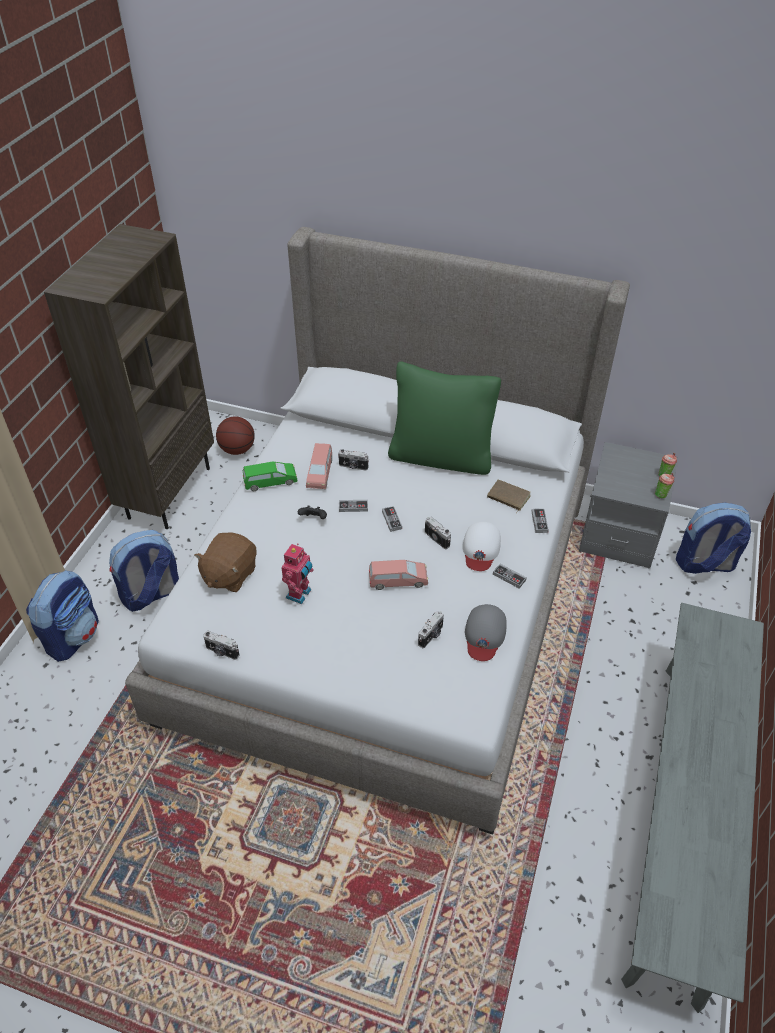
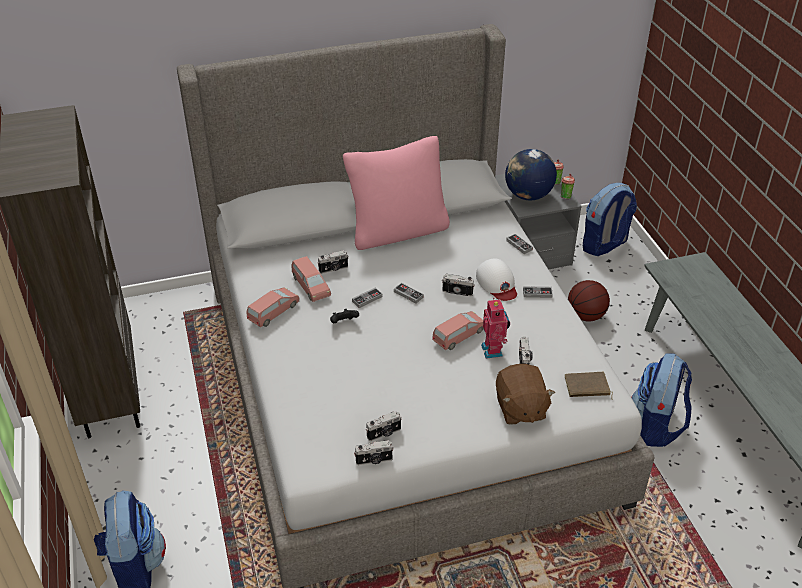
camera: 35 degrees left, 5 degrees down
backpack [109,530,179,612] -> backpack moved to [631,354,692,447]
brown plush toy [194,533,257,592] -> brown plush toy moved to [496,364,555,425]
basketball [216,417,255,455] -> basketball moved to [568,280,610,321]
green toy car [243,462,297,491] -> pink toy car [247,287,300,327]
toy robot [281,543,314,604] -> toy robot moved to [481,299,510,359]
green pillow [388,361,501,475] -> pink pillow [343,136,450,250]
grey cap [465,604,507,661] -> none
brown book [487,480,531,513] -> brown book moved to [565,372,613,398]
none -> camera [366,411,402,441]
none -> globe [505,149,557,200]

